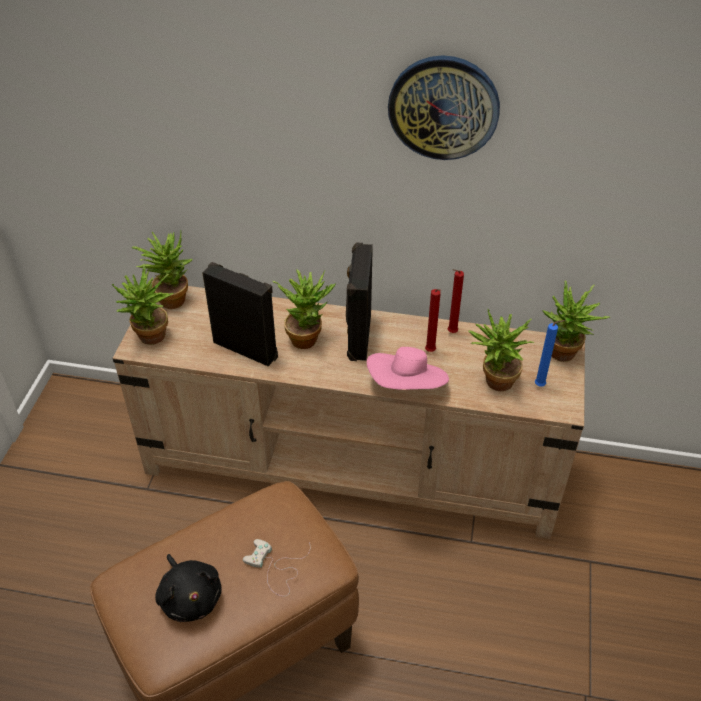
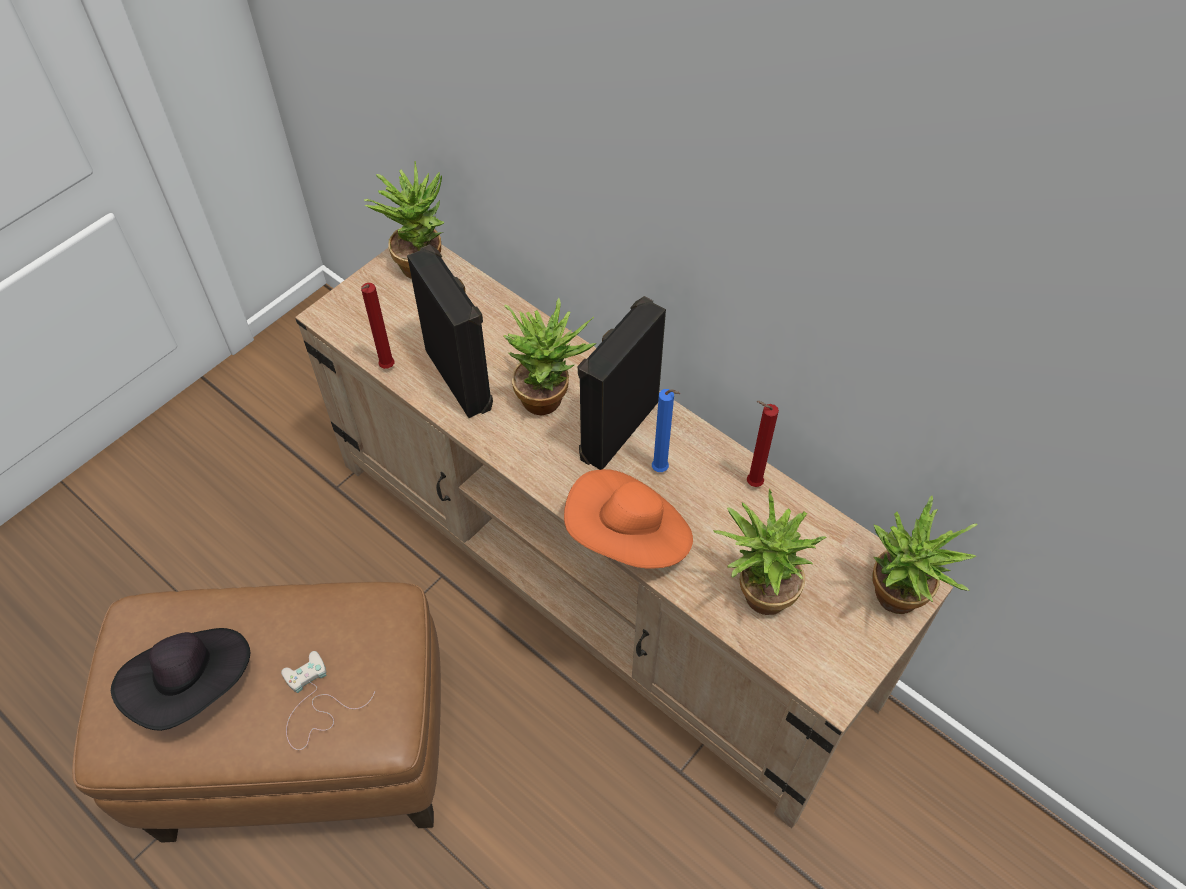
camera: 30 degrees right, 10 degrees up
potted plant [112,263,173,345] -> none
black plush toy [155,554,222,622] -> black hat [111,628,250,731]
pink hat [367,347,449,390] -> orange hat [564,469,693,568]
wall clock [388,55,500,160] -> none
red candle [425,289,441,352] -> red candle moved to [361,283,395,369]
blue candle [535,320,566,386] -> blue candle moved to [652,389,681,472]

